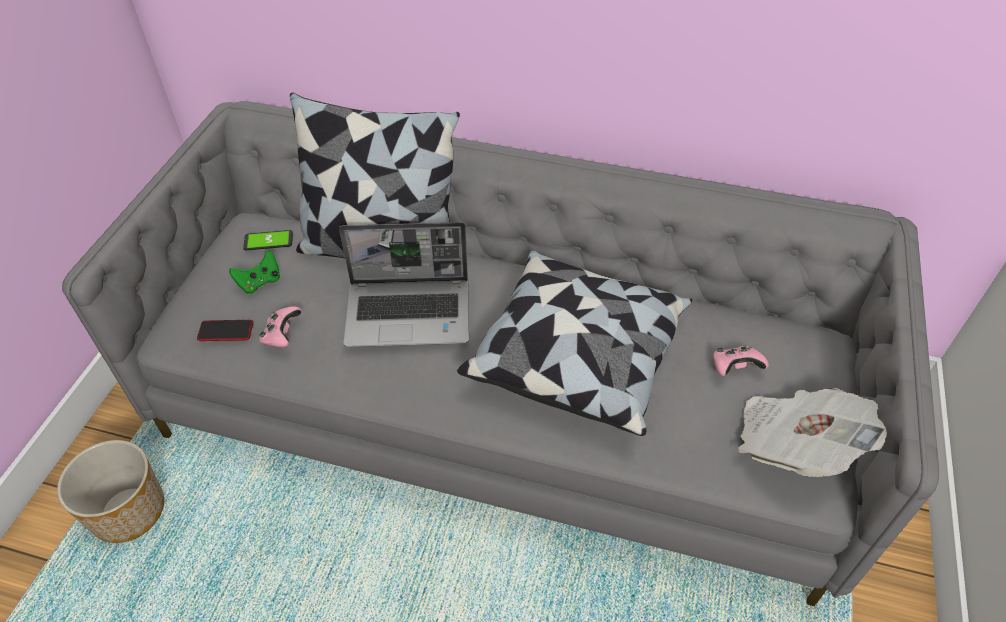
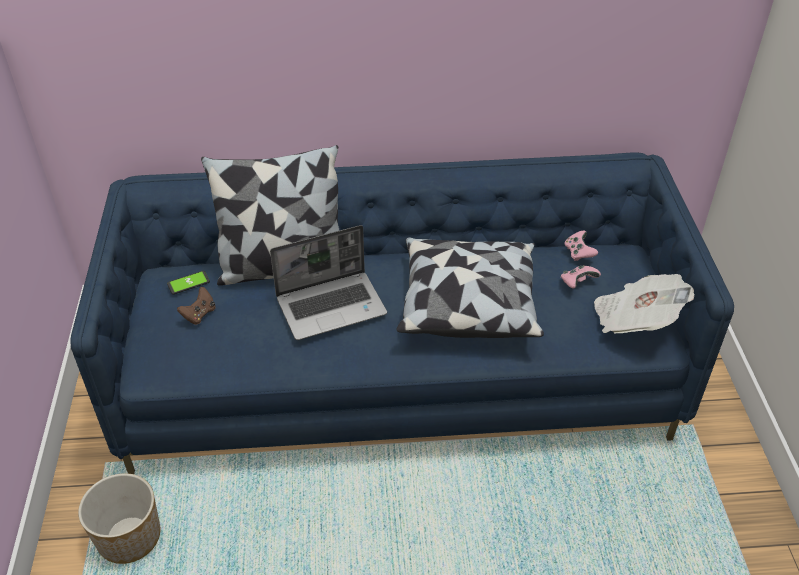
camera: 20 degrees left, 5 degrees down
grey sofa [62,101,939,606] -> blue sofa [70,152,734,474]
phone [197,320,253,341] -> none
green game controller [229,250,280,294] -> brown game controller [177,287,216,325]
pink game controller [259,307,302,347] -> pink game controller moved to [565,230,598,261]

